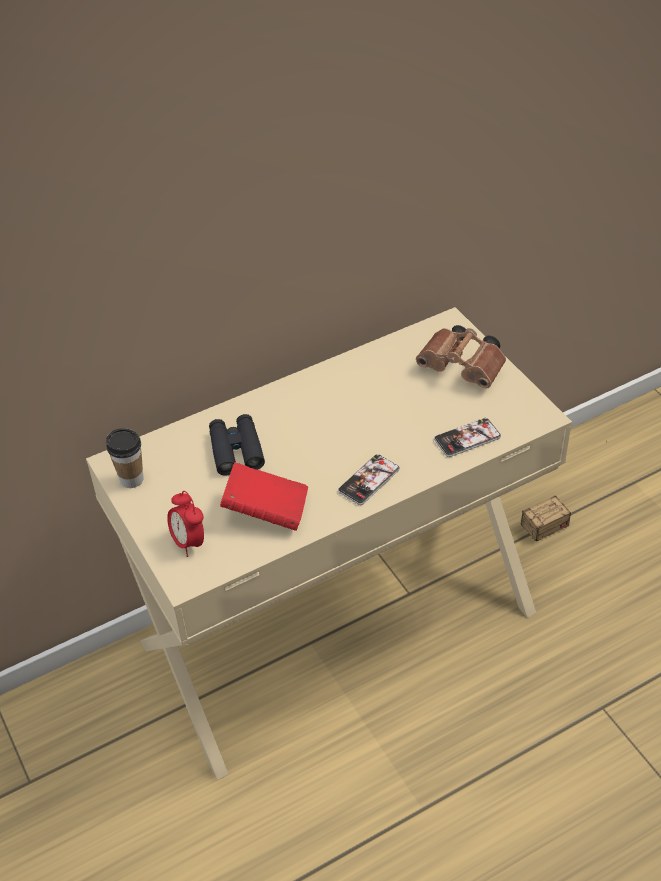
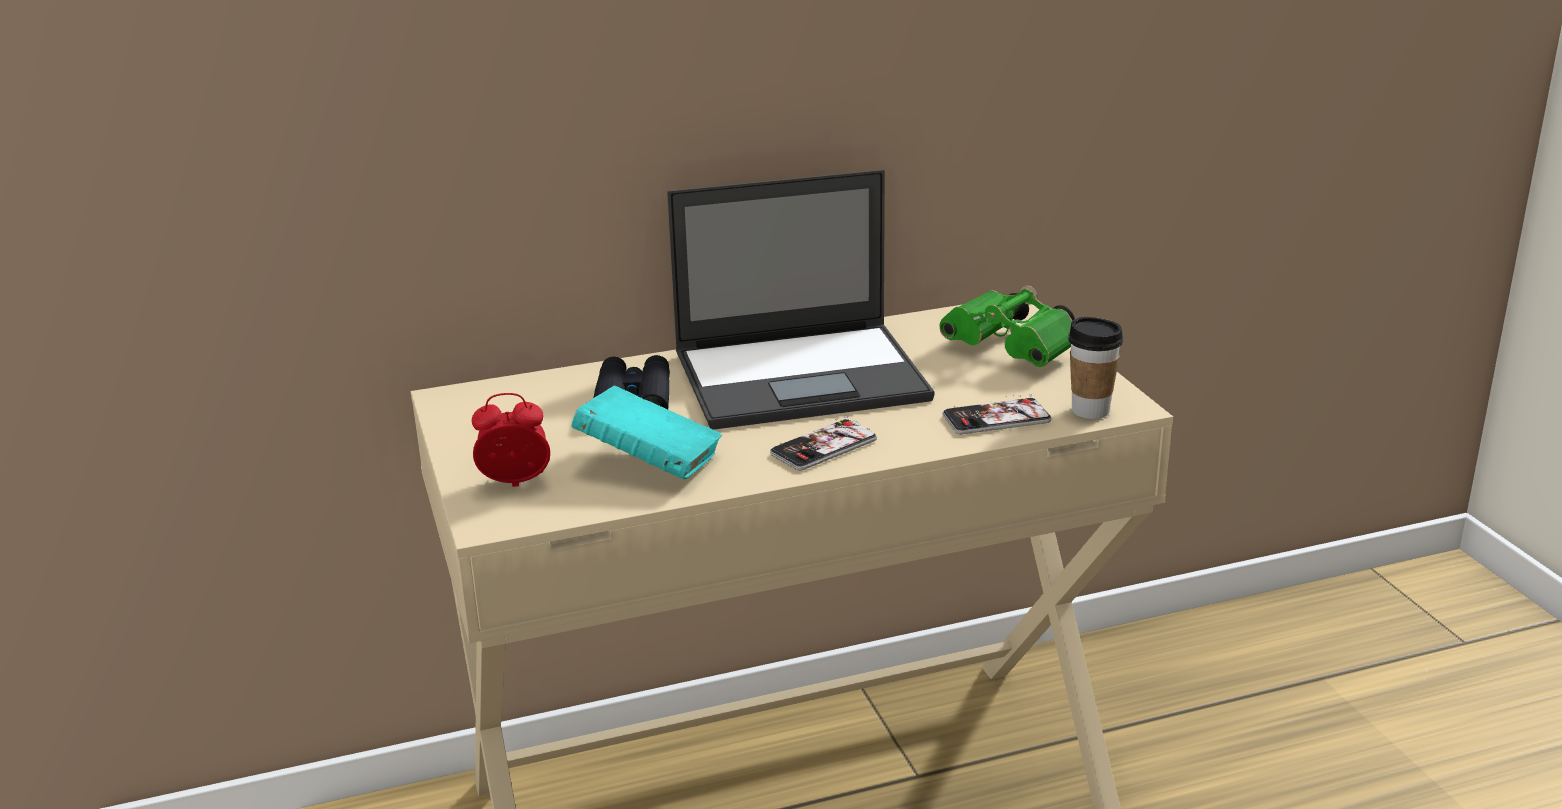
camera: 10 degrees right, 20 degrees down
cup [106,428,144,488] -> cup moved to [1068,317,1123,419]
alarm clock [167,491,204,557] -> alarm clock turned 105 degrees clockwise [472,393,550,487]
red book [220,463,308,531] -> turquoise book [572,386,722,479]
brown binoculars [416,325,506,388] -> green binoculars [939,285,1075,367]
storage box [520,441,607,541] -> none
none -> laptop [667,169,934,430]

